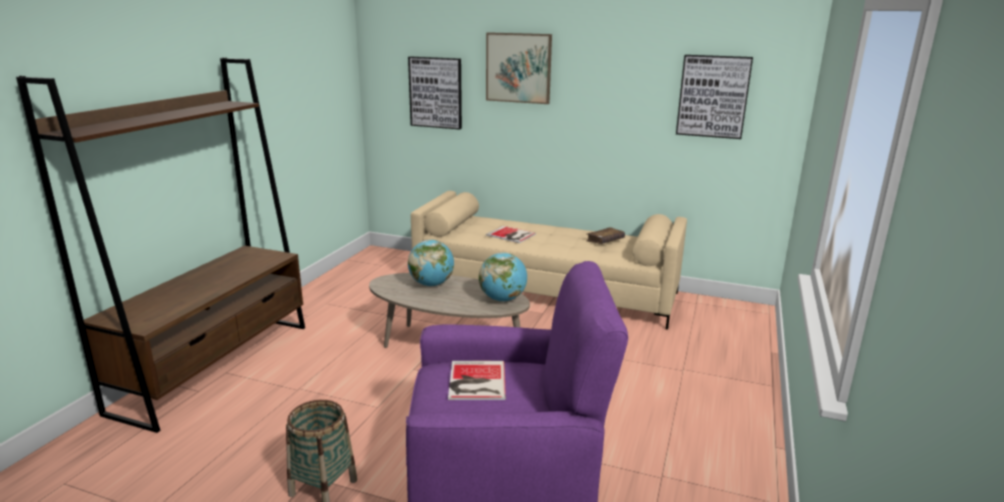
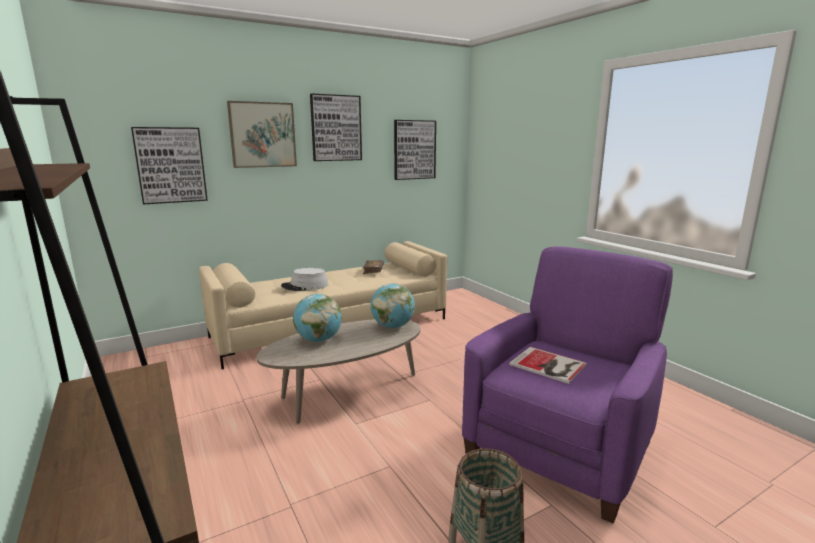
camera: 50 degrees left, 5 degrees down
book [486,226,536,243] -> grey hat [281,268,328,291]
none -> picture [310,93,362,161]

